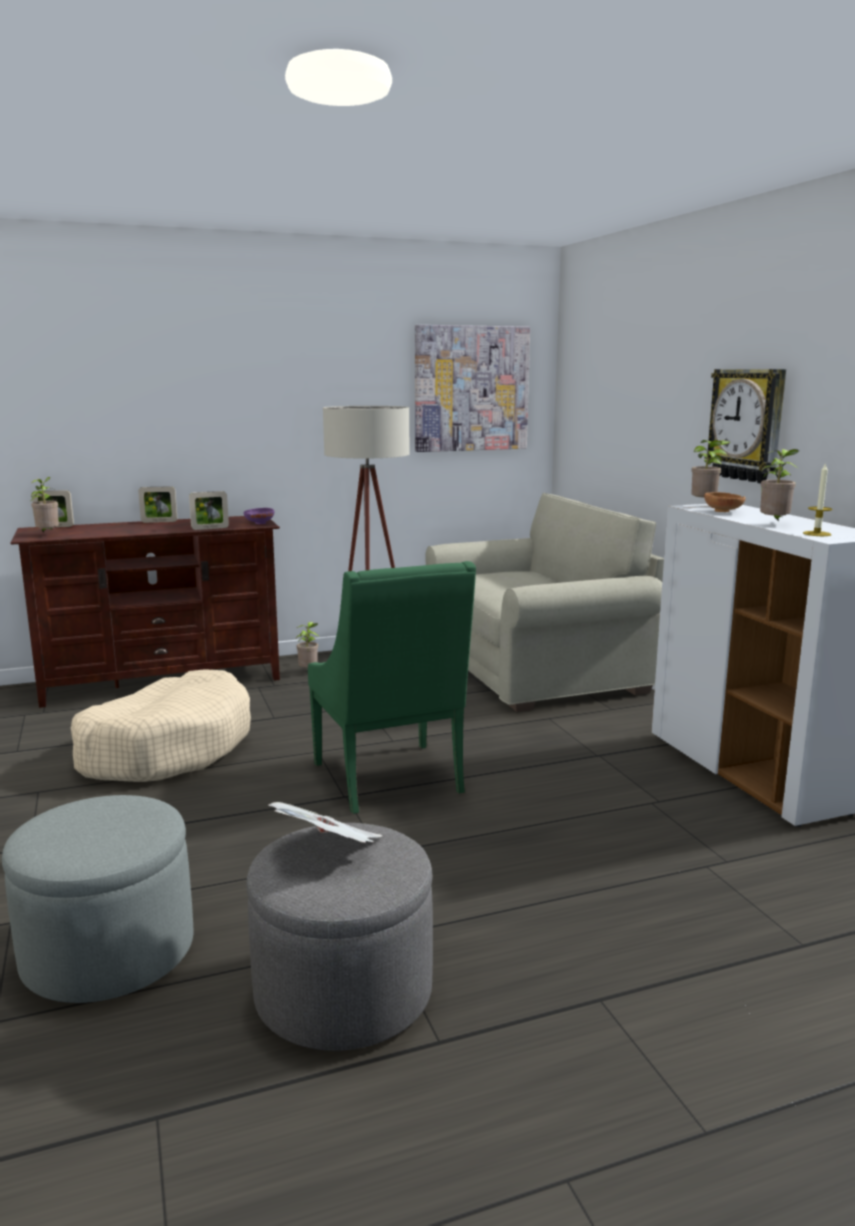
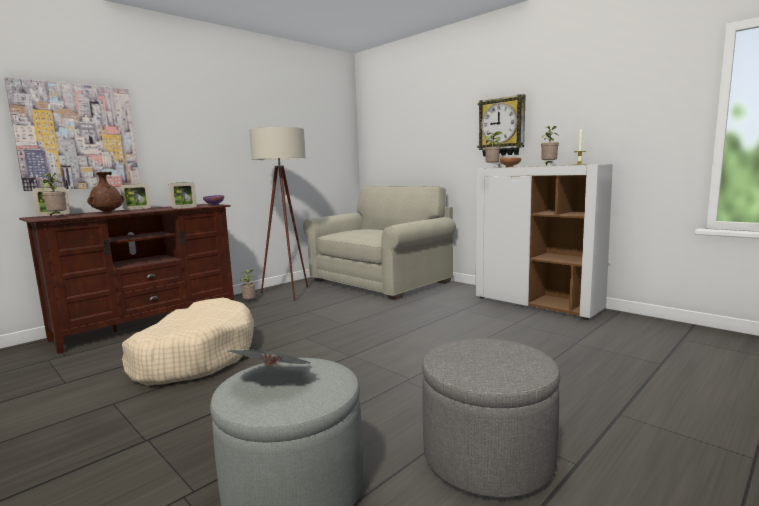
camera: 25 degrees left, 5 degrees down
newspaper [269,802,383,843] -> newspaper moved to [223,349,310,366]
green armchair [308,561,476,814] -> none
picture [415,325,530,452] -> picture moved to [4,77,140,191]
none -> brown vase [87,172,124,212]

